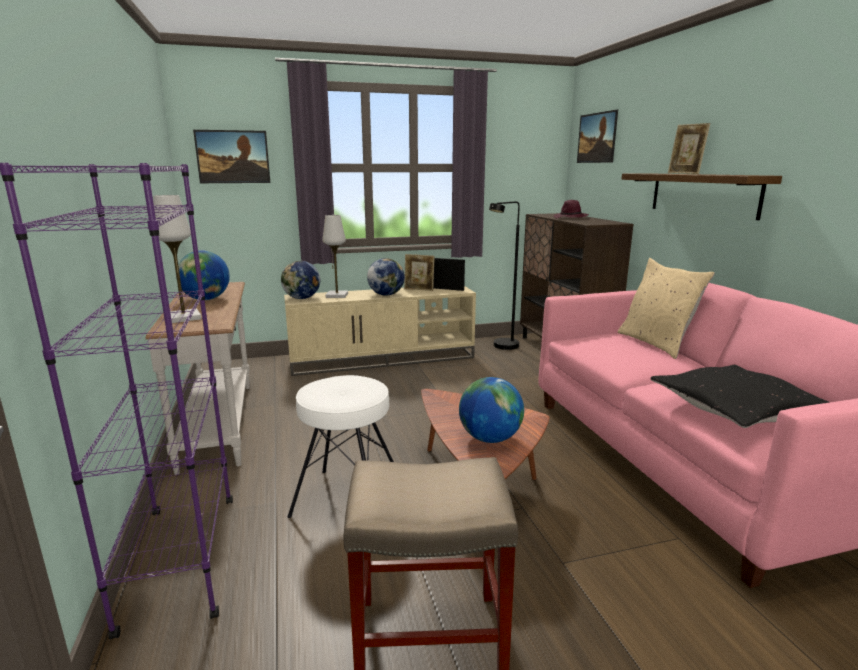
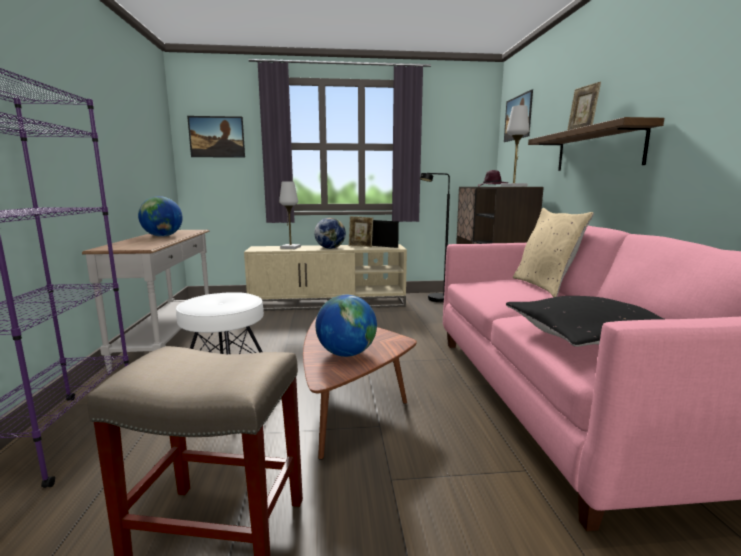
camera: 10 degrees right, 5 degrees down
white table lamp [153,195,202,323] -> white table lamp moved to [501,105,530,187]
globe [281,261,320,299] -> none

